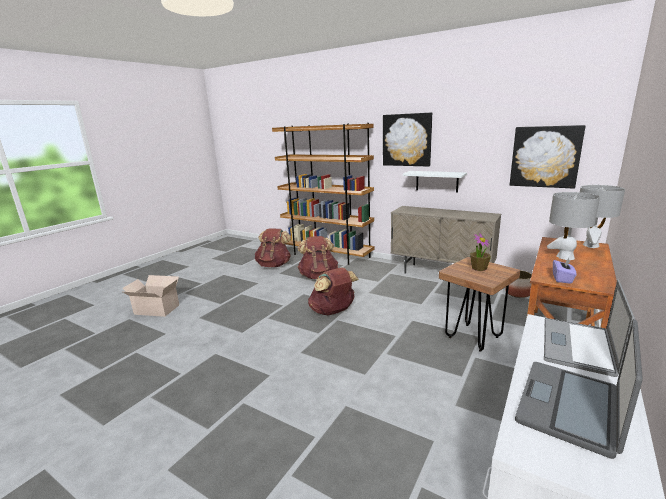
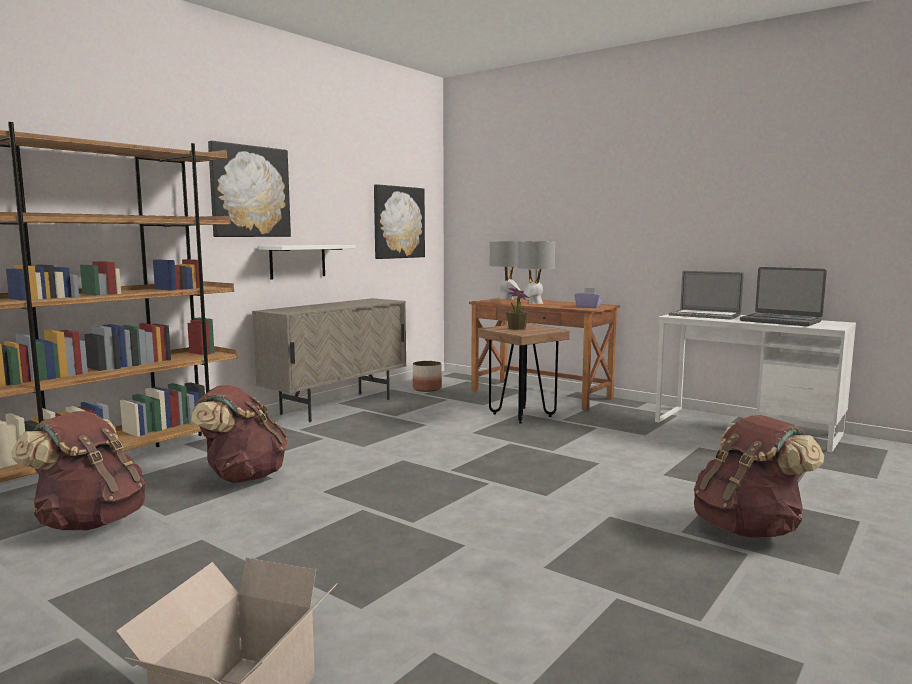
camera: 85 degrees left, 10 degrees down
brown backpack [308,268,359,315] -> brown backpack moved to [694,415,824,538]

